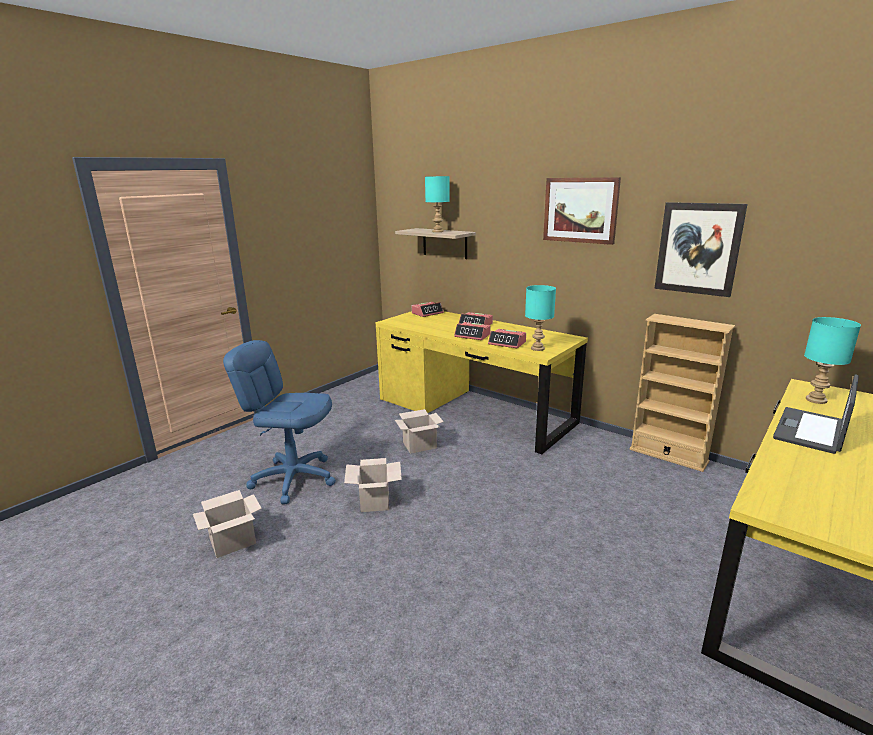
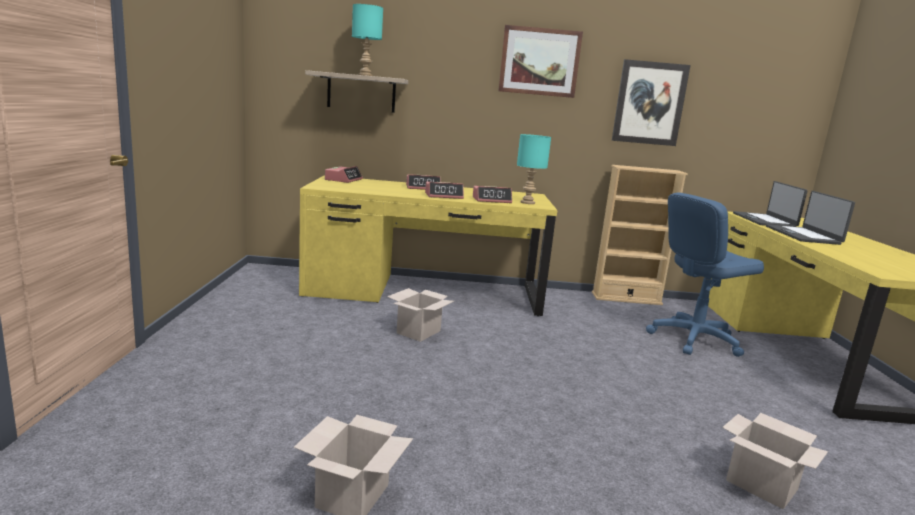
camera: 40 degrees left, 5 degrees down
blue office chair [223,340,336,504] -> blue office chair moved to [646,193,764,357]
cardboard box [344,458,402,512] -> cardboard box moved to [722,413,828,509]
turquoise table lamp [804,317,861,404] -> laptop [733,181,808,227]

